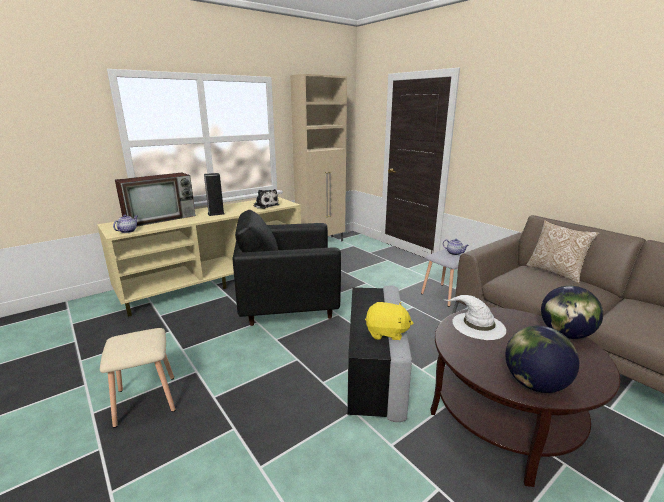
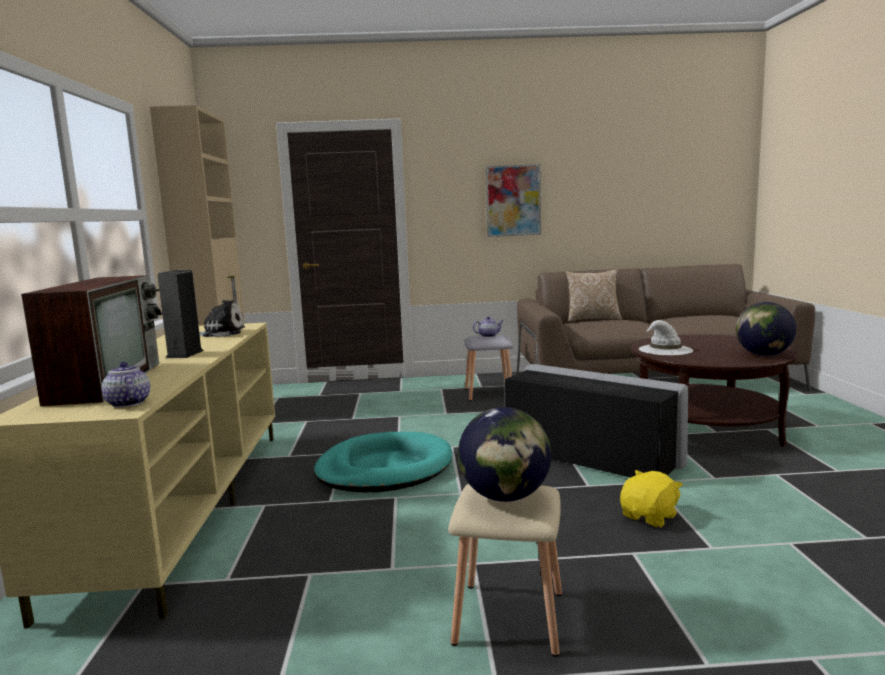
camera: 55 degrees left, 10 degrees down
black armchair [233,210,341,326] -> turquoise dog bed [314,432,452,493]
yellow plush toy [365,302,413,340] -> yellow plush toy moved to [620,470,683,528]
globe [541,286,603,339] -> globe moved to [458,407,551,502]
none -> picture [486,164,541,237]

